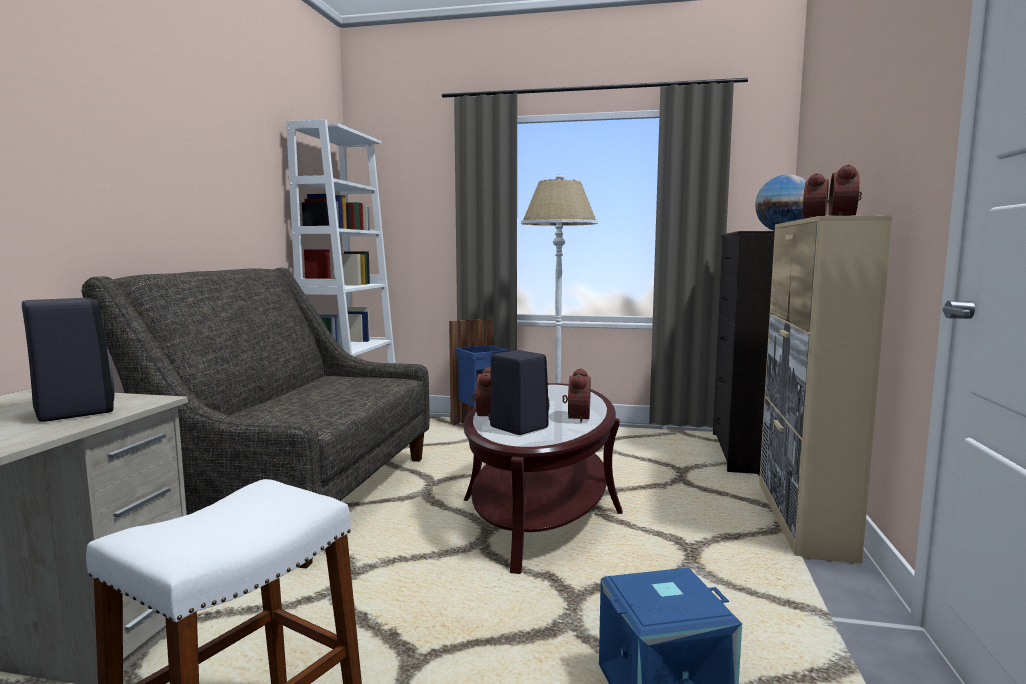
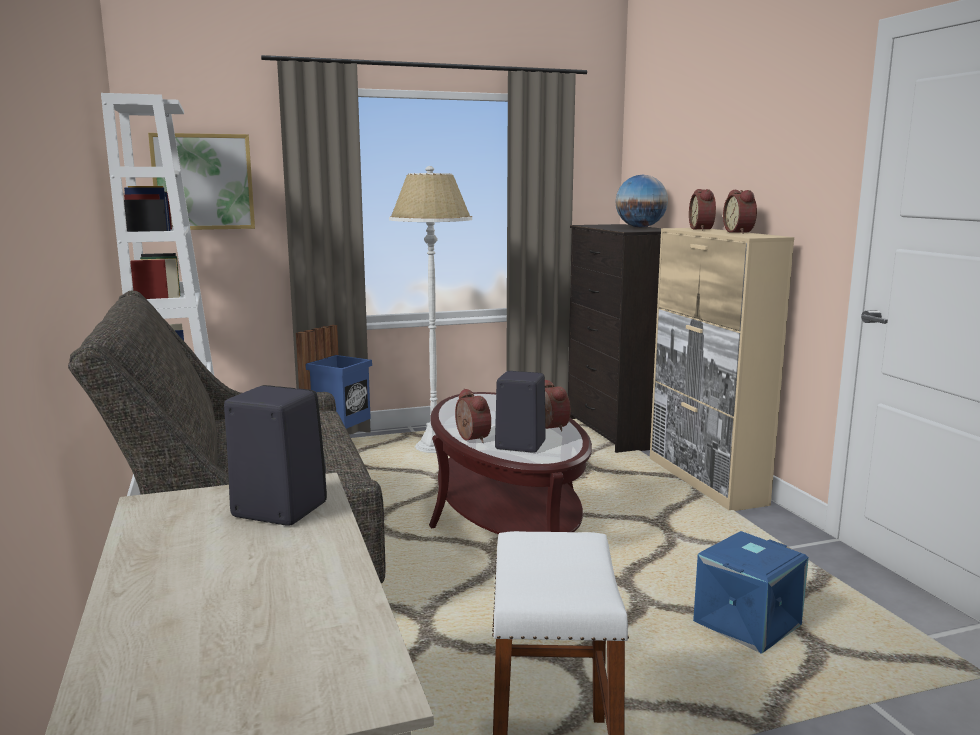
camera: 30 degrees left, 5 degrees up
none -> picture [148,133,255,230]

